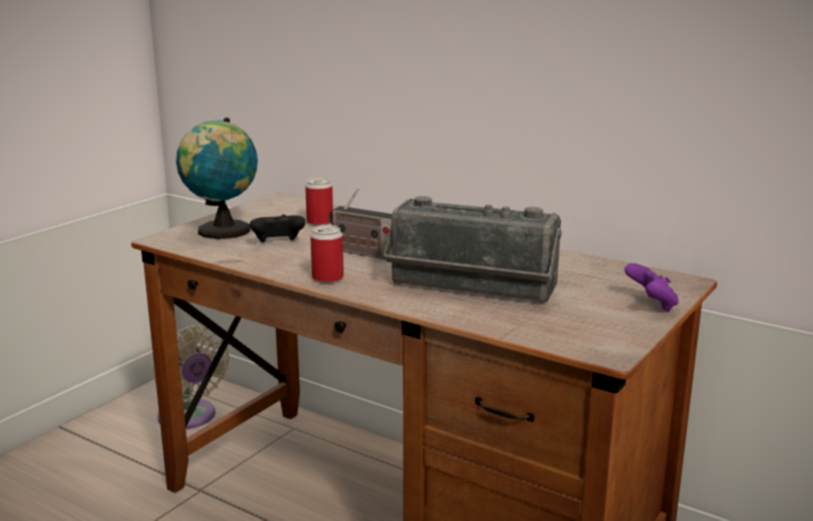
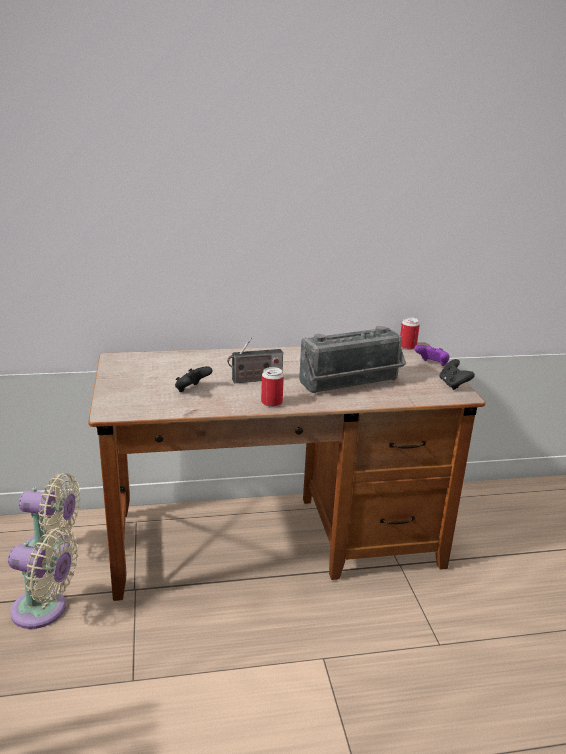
camera: 45 degrees left, 5 degrees up
globe [176,117,258,239] -> none
can [305,178,333,226] -> can moved to [400,317,420,350]
none -> beige fan [8,527,78,629]
none -> black game controller [439,359,475,390]

